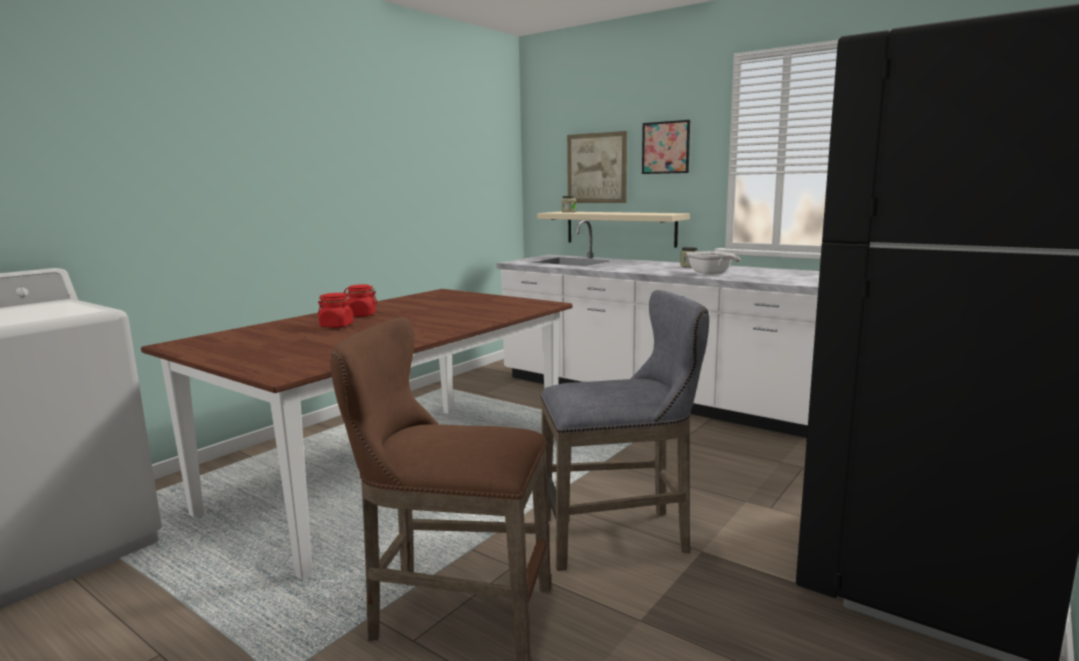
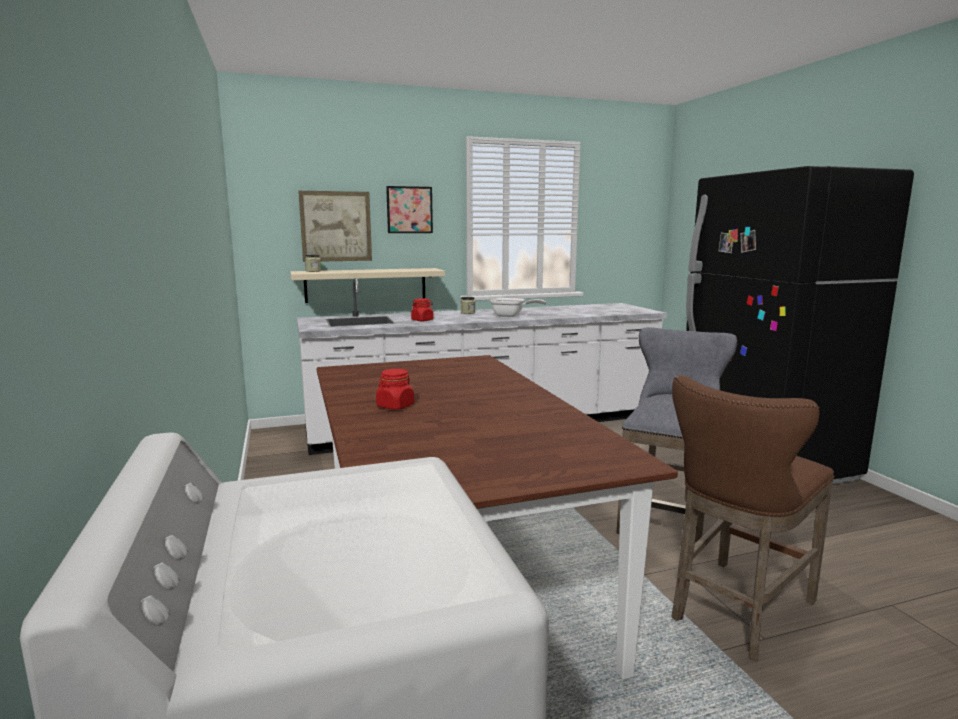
camera: 55 degrees left, 0 degrees up
red jar [318,293,354,328] -> red jar moved to [411,298,434,321]

